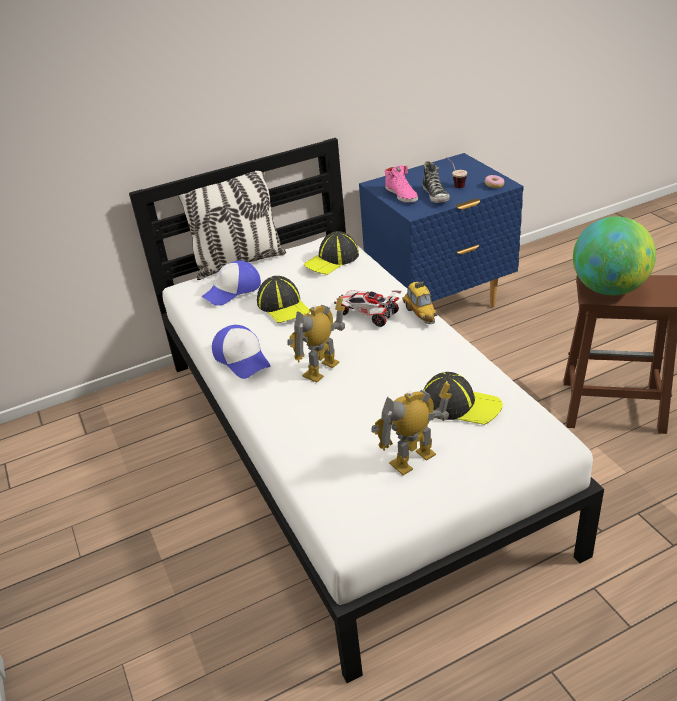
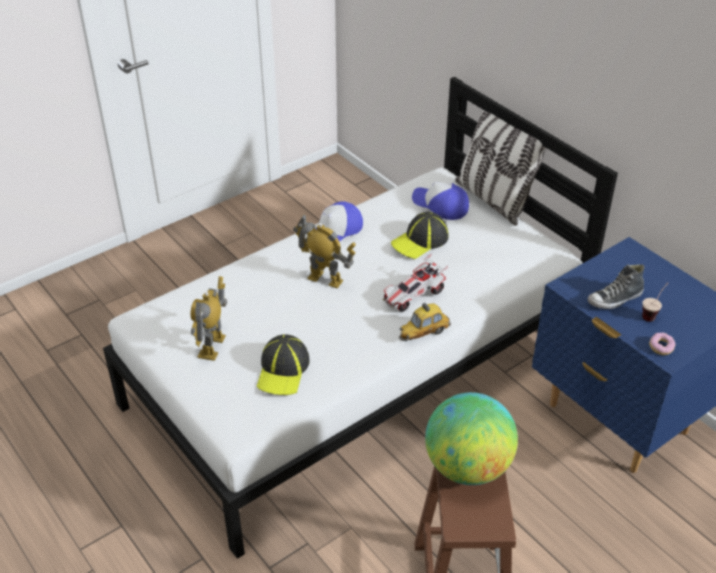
camera: 75 degrees right, 5 degrees up
cap [304,231,359,275] -> none
toy car [334,290,401,327] -> toy car turned 150 degrees counterclockwise [383,253,448,312]
toy robot [371,383,452,475] -> toy robot turned 120 degrees counterclockwise [190,276,227,361]
pink shoe [385,165,418,203] -> none

